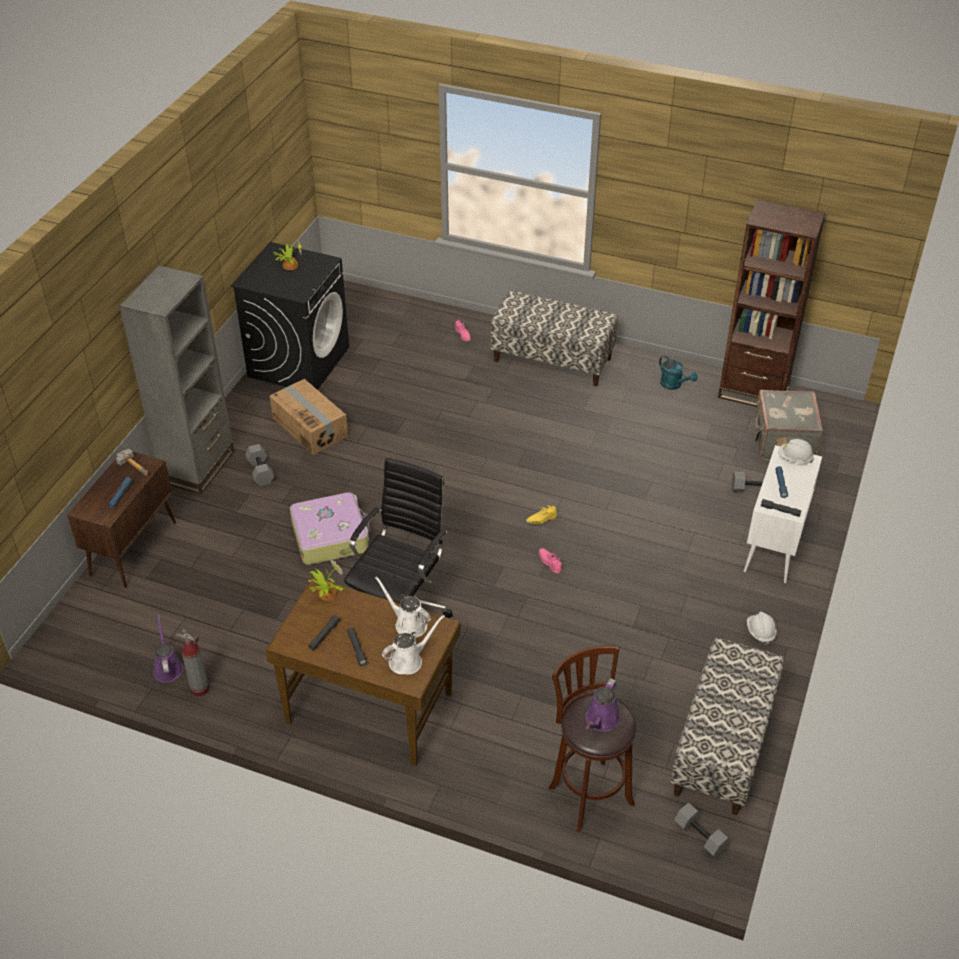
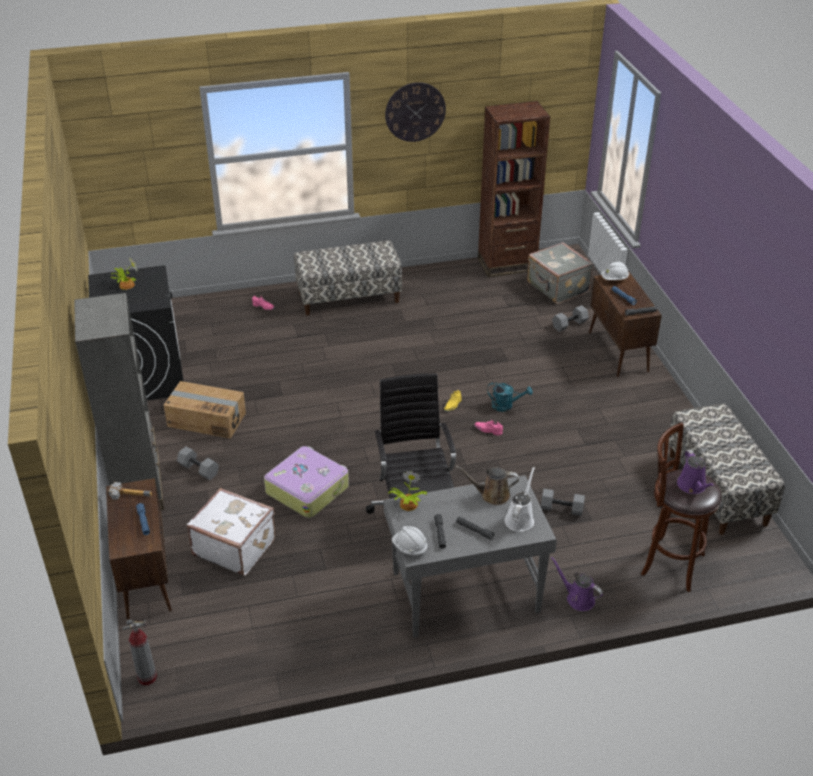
camera: 35 degrees left, 5 degrees down
purple watering can [153,615,183,683] -> purple watering can moved to [550,556,603,611]
fire extinguisher [176,629,209,696] -> fire extinguisher moved to [123,620,157,685]
brown desk [266,578,461,766] -> grey desk [384,475,557,638]
white watering can [375,576,431,638] -> brown watering can [455,466,519,505]
turquoise watering can [659,356,698,390] -> turquoise watering can moved to [487,382,533,412]
grey dumbbell [674,803,731,858] -> grey dumbbell moved to [541,489,585,516]
white cabinet [744,445,822,583] -> brown cabinet [589,271,662,377]
white hard hat [747,611,777,645] -> white hard hat moved to [392,526,428,557]
none -> white suitcase [187,488,275,576]
none -> wall clock [385,82,446,142]

